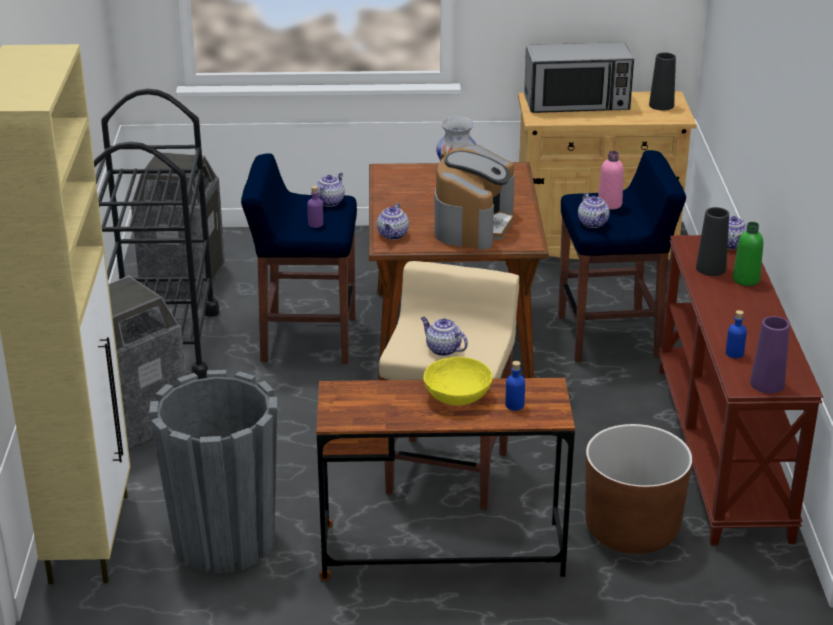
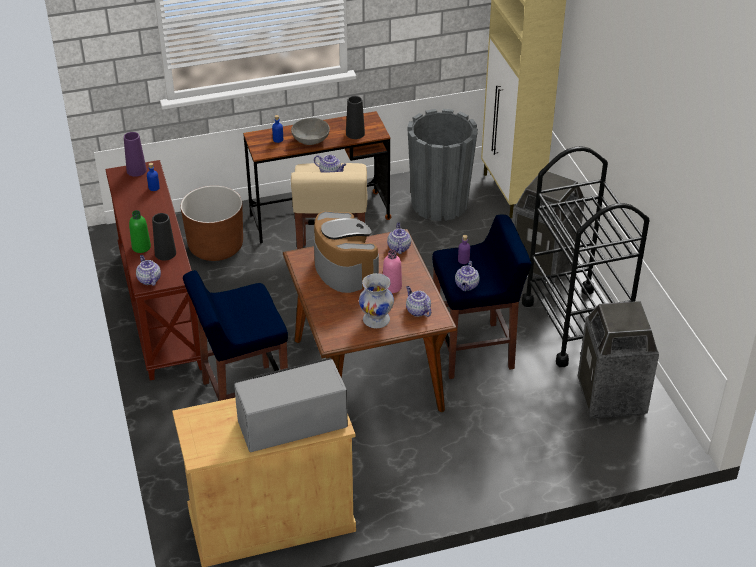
camera: 165 degrees right, 10 degrees up
yellow bowl [423,357,493,405] -> grey bowl [291,118,330,145]
coffee machine [434,145,515,250] -> coffee machine turned 150 degrees clockwise [314,211,379,293]
teapot [578,193,610,228] -> teapot moved to [406,286,431,317]
pink bottle [598,151,624,210] -> pink bottle moved to [383,250,402,293]
black vase [649,53,676,110] -> black vase moved to [346,96,365,139]

